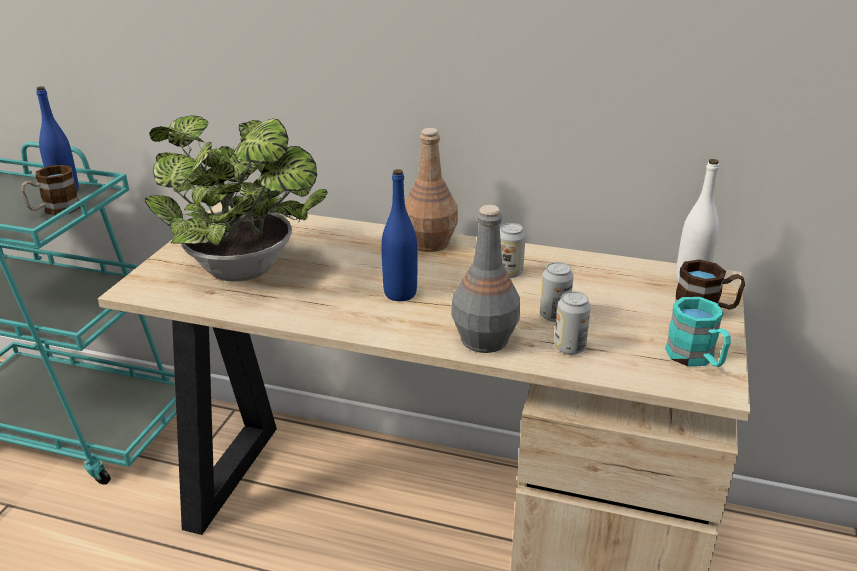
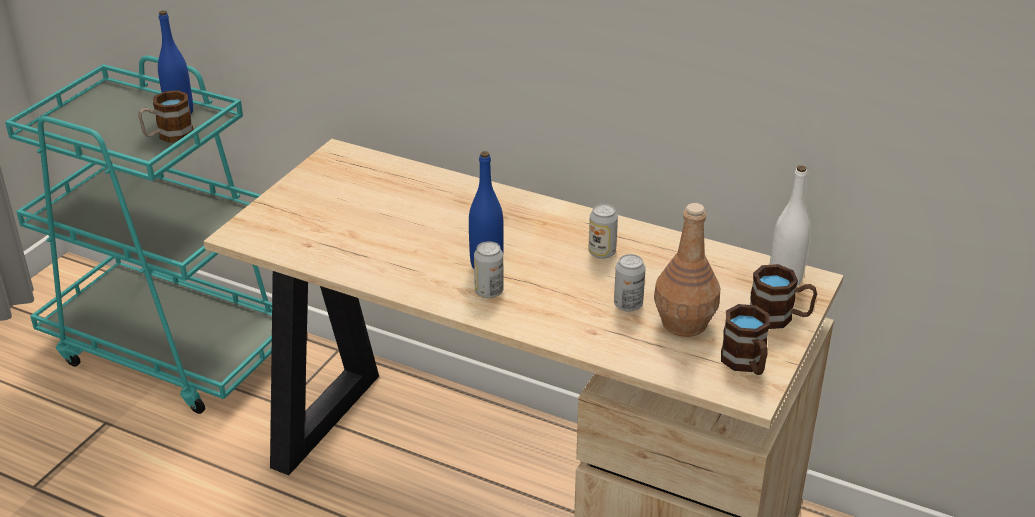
camera: 10 degrees right, 5 degrees up
potted plant [145,115,328,282] -> none
brown bottle [405,128,458,252] -> brown bottle moved to [654,203,720,337]
grey bottle [451,205,520,353] -> none
can [554,291,591,355] -> can moved to [474,241,504,298]
turquoise mug [665,297,731,367] -> brown mug [721,304,770,375]

